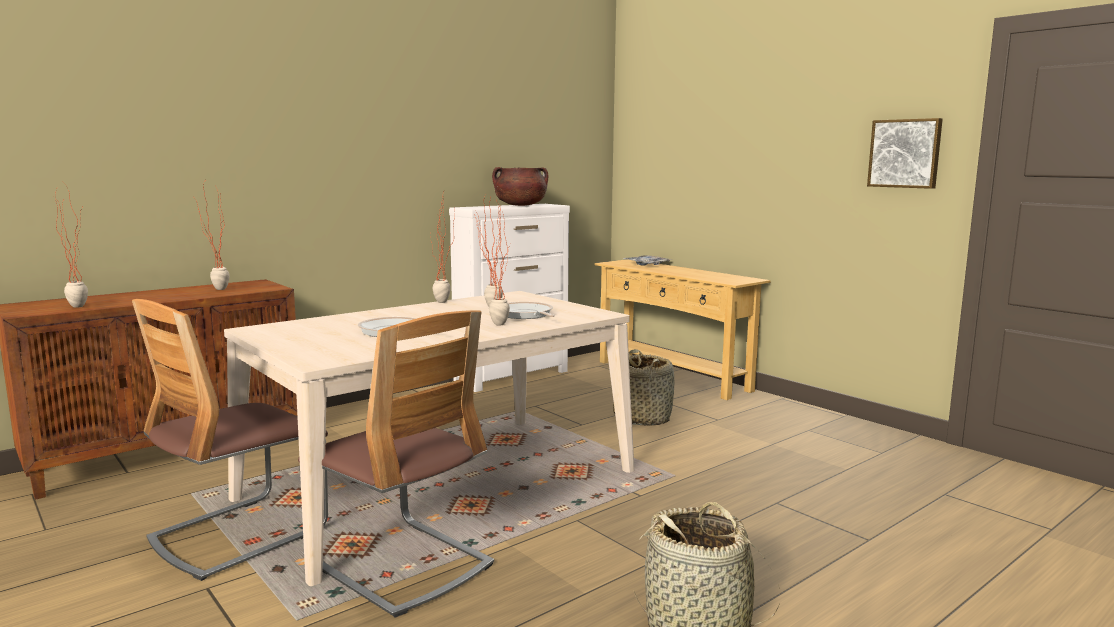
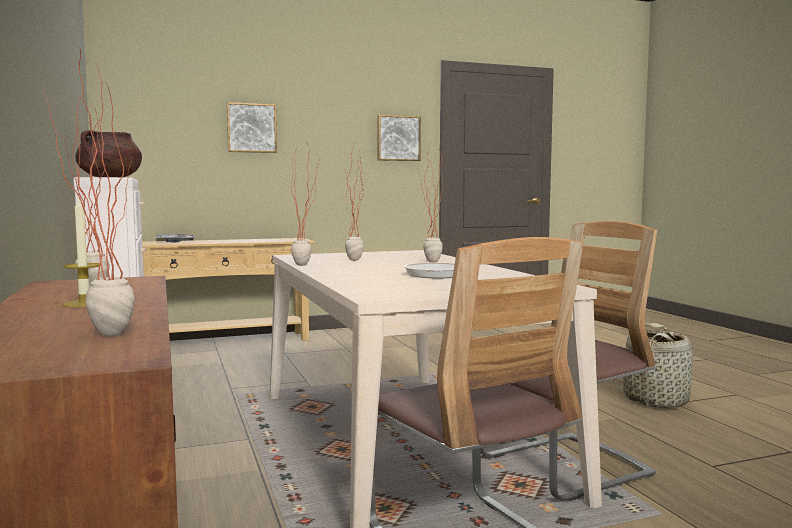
camera: 70 degrees left, 5 degrees down
frying pan [508,302,555,319] -> none
basket [613,349,674,426] -> none
none -> candle [63,198,101,307]
none -> picture [227,102,277,153]

